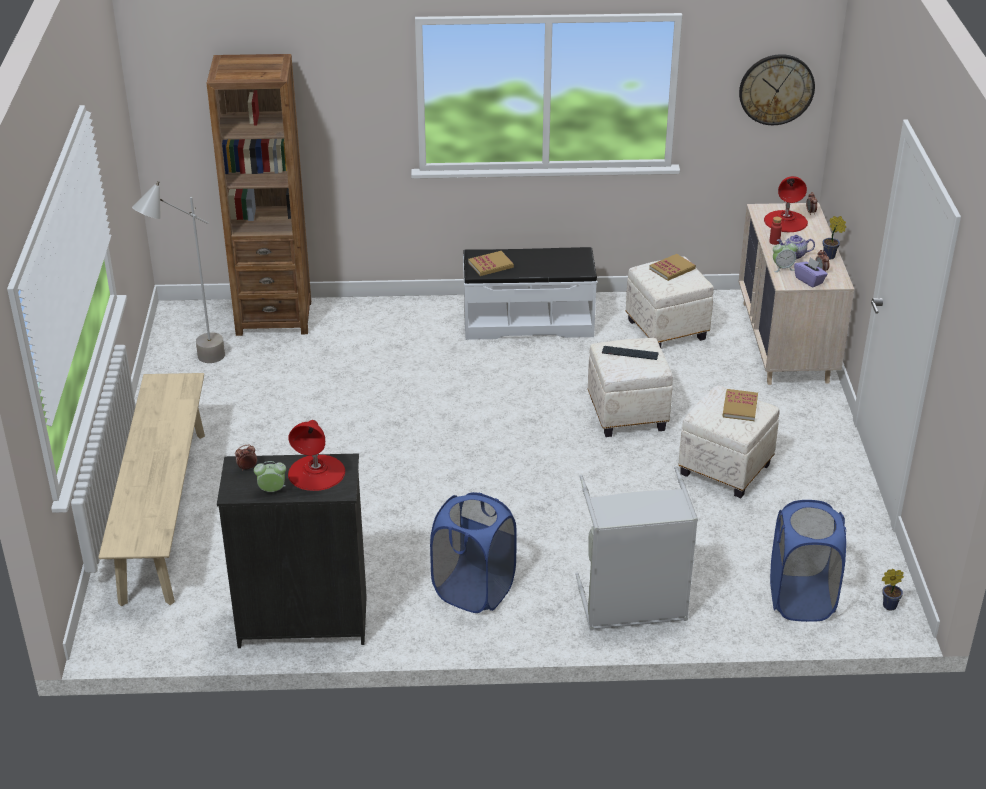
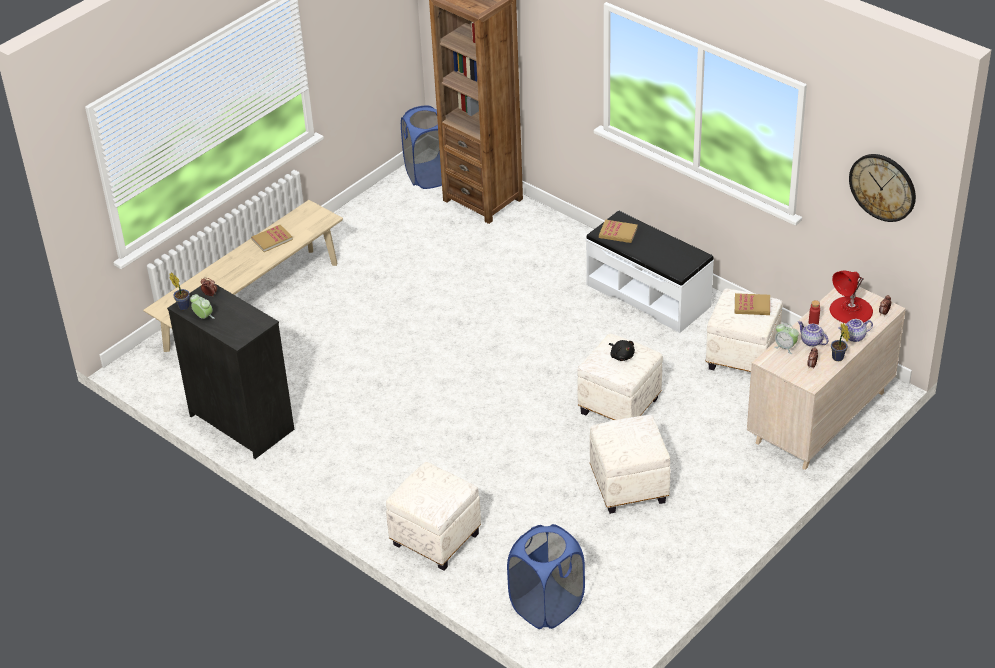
camera: 45 degrees right, 5 degrees up
grey floor lamp [132,181,225,363] -> none
red table lamp [288,420,345,491] -> none
blue laundry basket [430,492,517,613] -> blue laundry basket moved to [401,105,442,189]
grey laundry basket [575,466,698,631] -> white ottoman [386,462,481,571]
keyboard [602,346,659,360] -> black plush toy [609,340,635,361]
book [722,389,758,421] -> book moved to [251,225,293,252]
purple tissue box [794,257,828,287] -> none
potted plant [882,569,904,611] -> potted plant moved to [169,272,190,310]
none -> teapot [838,319,873,342]

